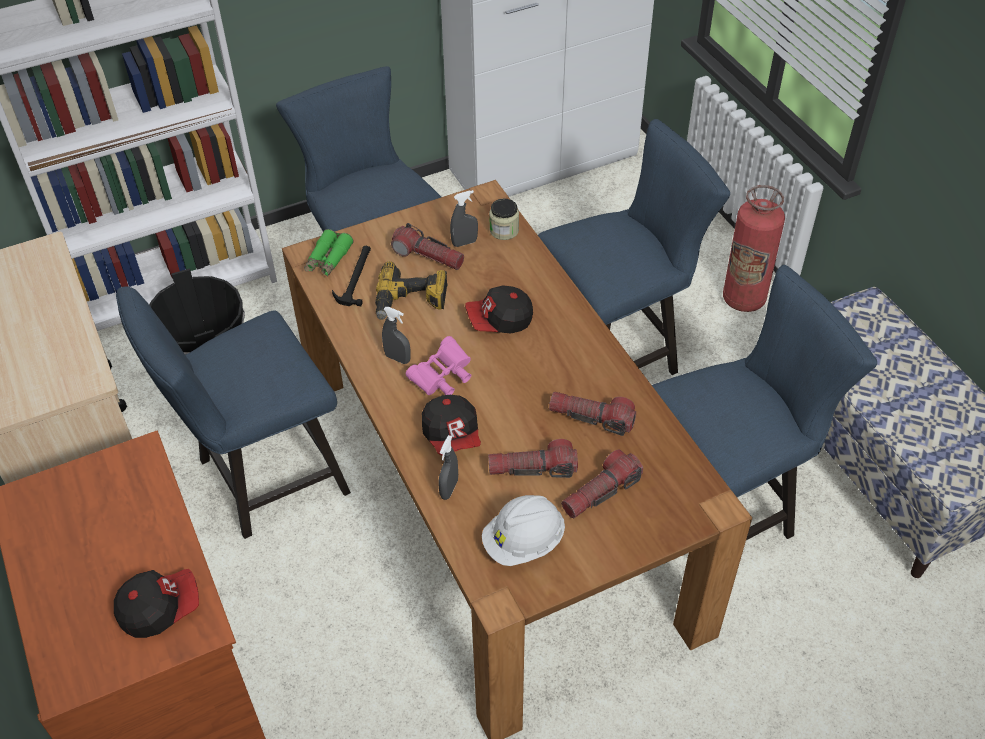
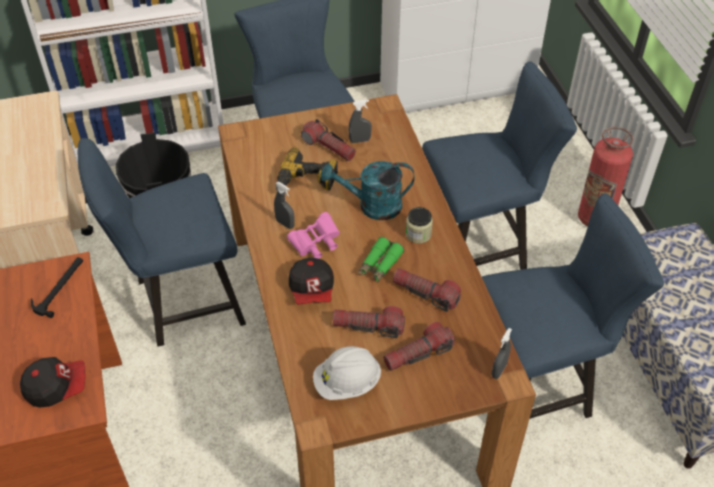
camera: 10 degrees right, 0 degrees up
green binoculars [304,229,354,277] -> green binoculars moved to [358,237,404,282]
hammer [332,246,371,306] -> hammer moved to [31,257,83,318]
grey spray bottle [438,435,458,500] -> grey spray bottle moved to [492,328,512,379]
cap [465,285,533,333] -> turquoise watering can [321,161,414,220]
jar [489,198,519,240] -> jar moved to [406,207,433,243]

